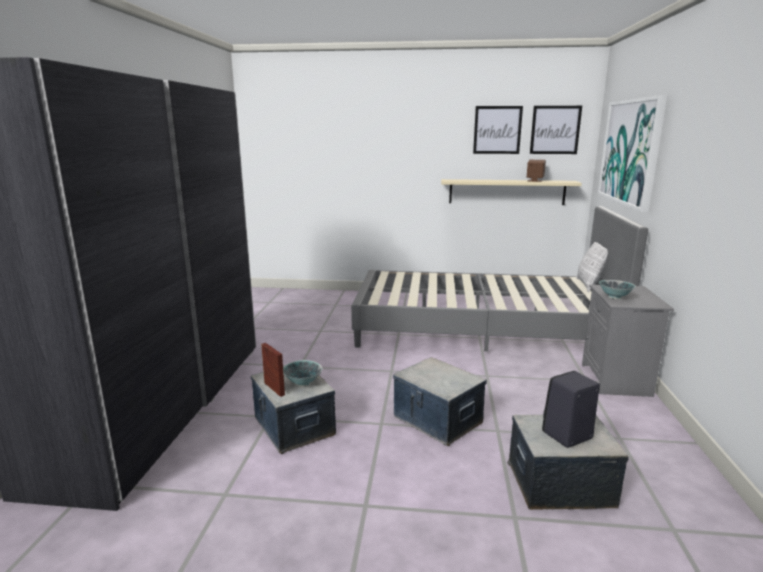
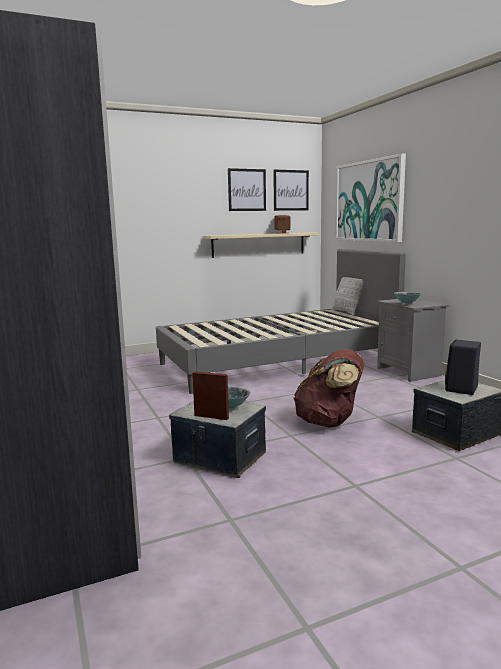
camera: 30 degrees left, 5 degrees down
storage box [393,357,487,446] -> brown backpack [293,349,365,428]

